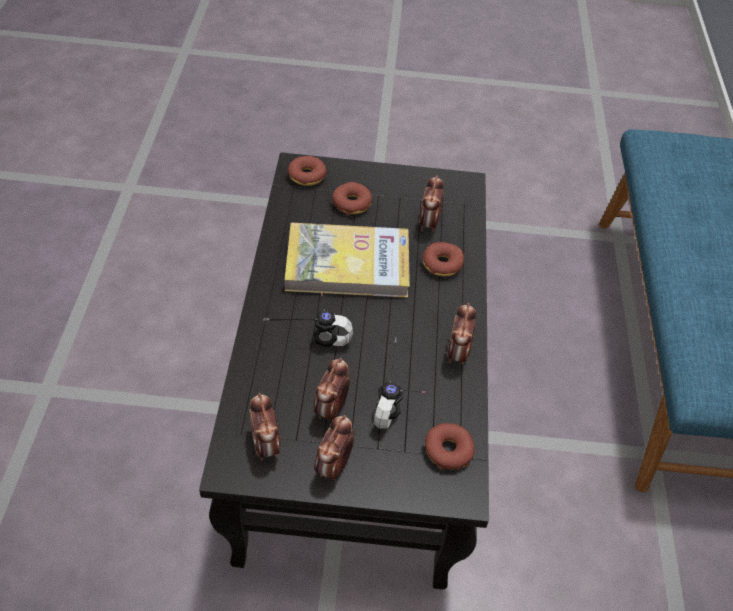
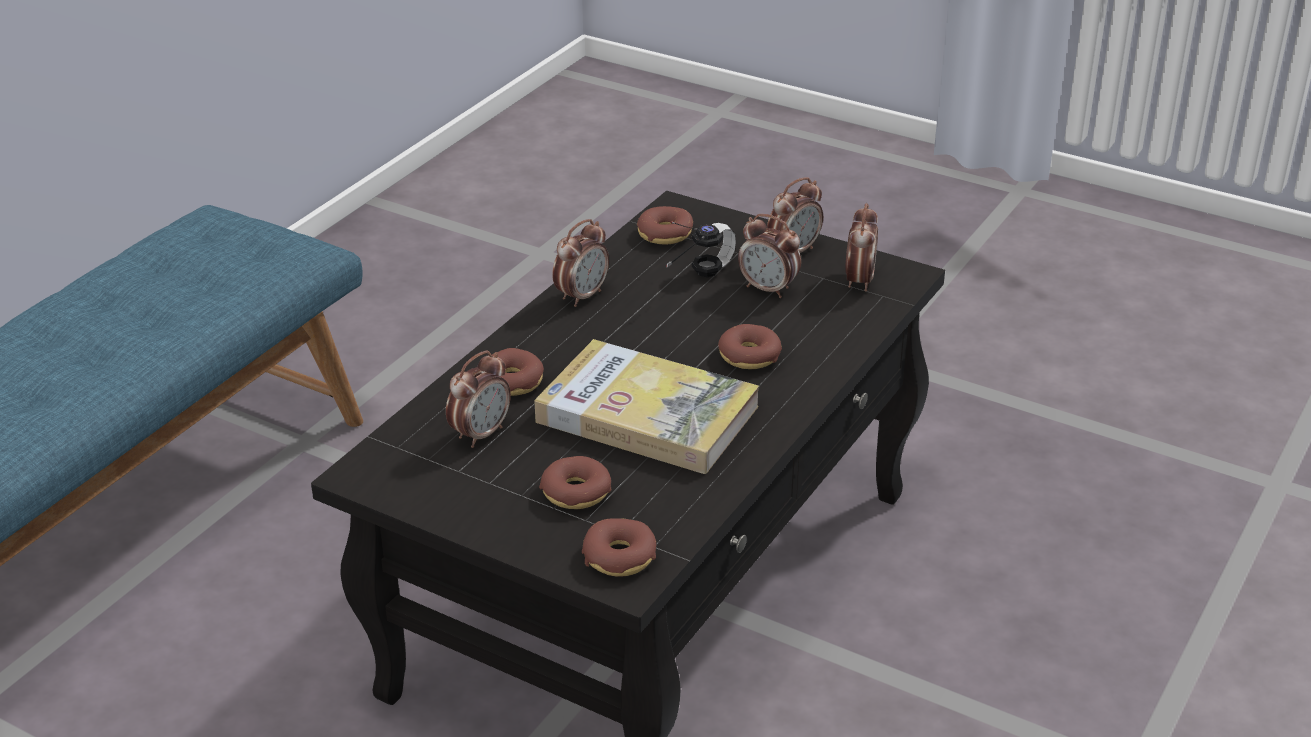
camera: 150 degrees left, 15 degrees down
headphones [263,293,354,347] -> donut [718,324,782,369]
alarm clock [314,358,350,421] -> alarm clock turned 75 degrees clockwise [738,214,801,298]

